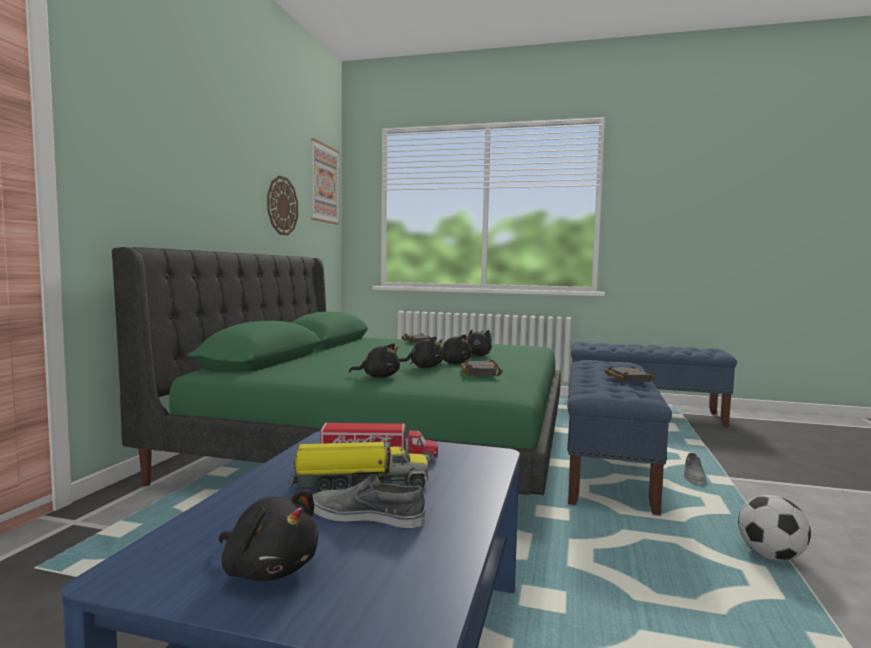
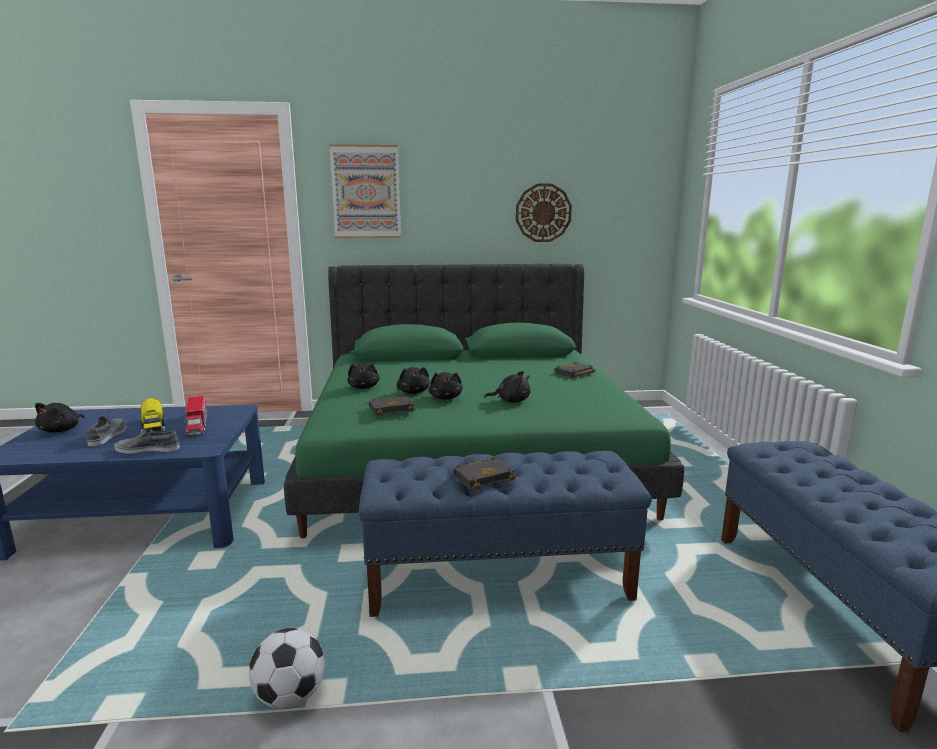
camera: 70 degrees right, 10 degrees up
picture [311,139,339,224] -> picture moved to [329,144,401,238]
grey shoe [684,453,706,485] -> grey shoe moved to [114,428,180,454]

